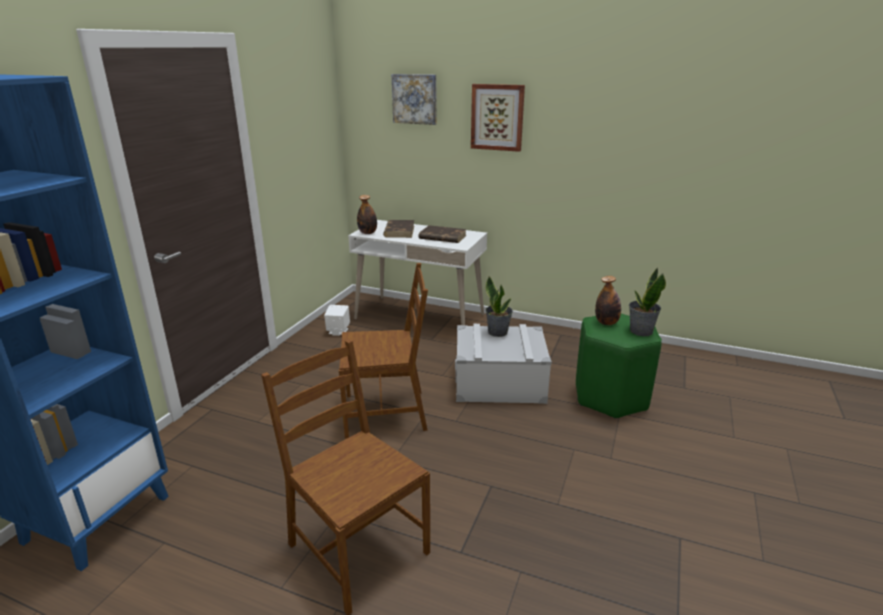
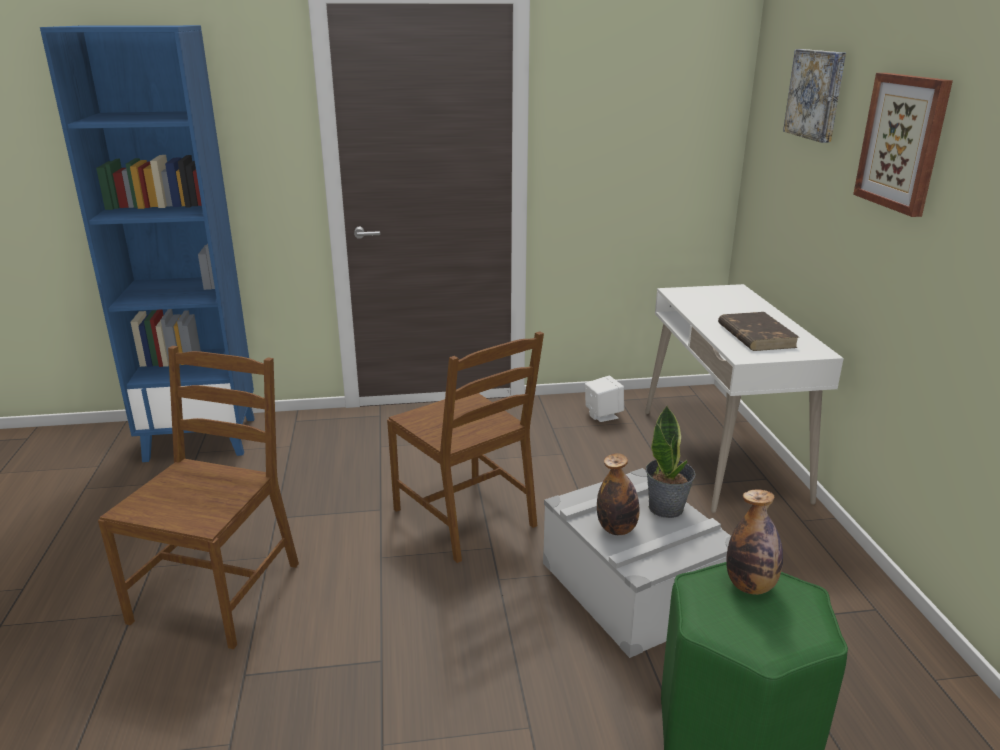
camera: 60 degrees right, 0 degrees up
bottle [357,195,377,234] -> bottle moved to [597,453,640,535]
brown book [383,220,414,238] -> none
potted plant [629,267,666,336] -> none

